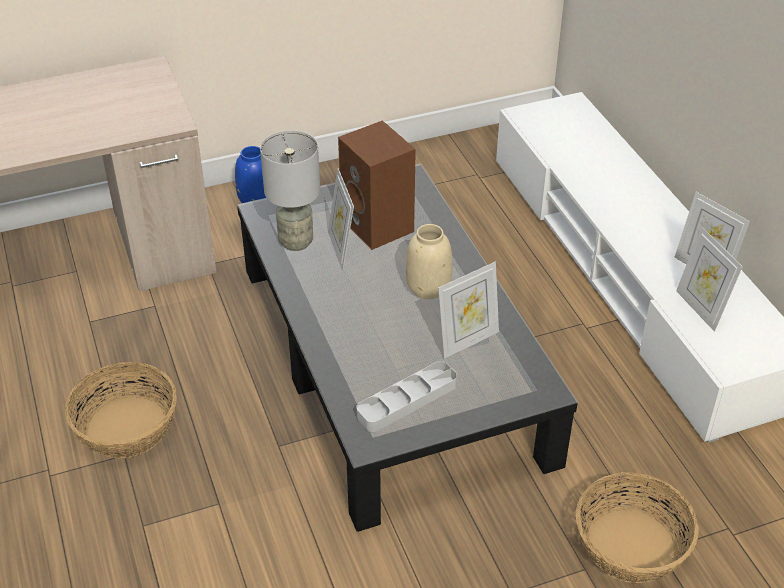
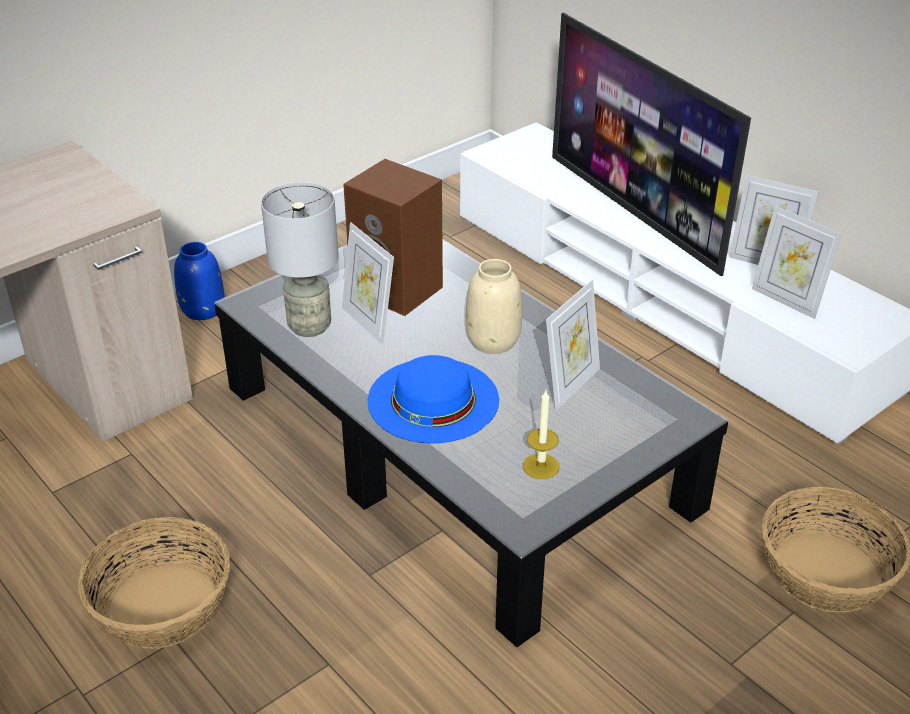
camera: 20 degrees left, 5 degrees down
grey tray [356,361,457,432] -> candle [523,391,560,479]
none -> blue hat [368,355,499,443]
none -> television [552,12,751,276]

